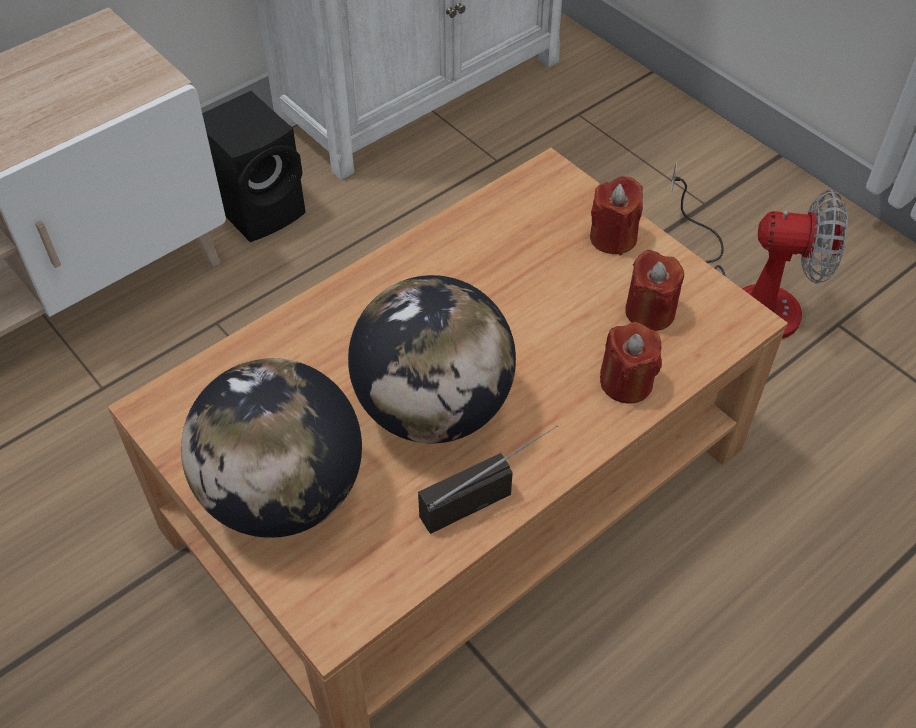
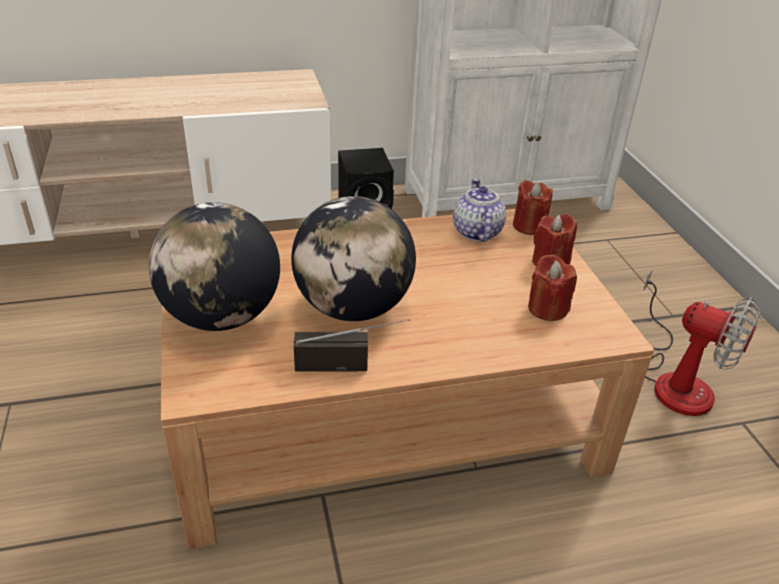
camera: 25 degrees right, 15 degrees down
red candle [600,322,662,404] -> red candle moved to [513,180,553,235]
none -> teapot [453,179,506,242]

